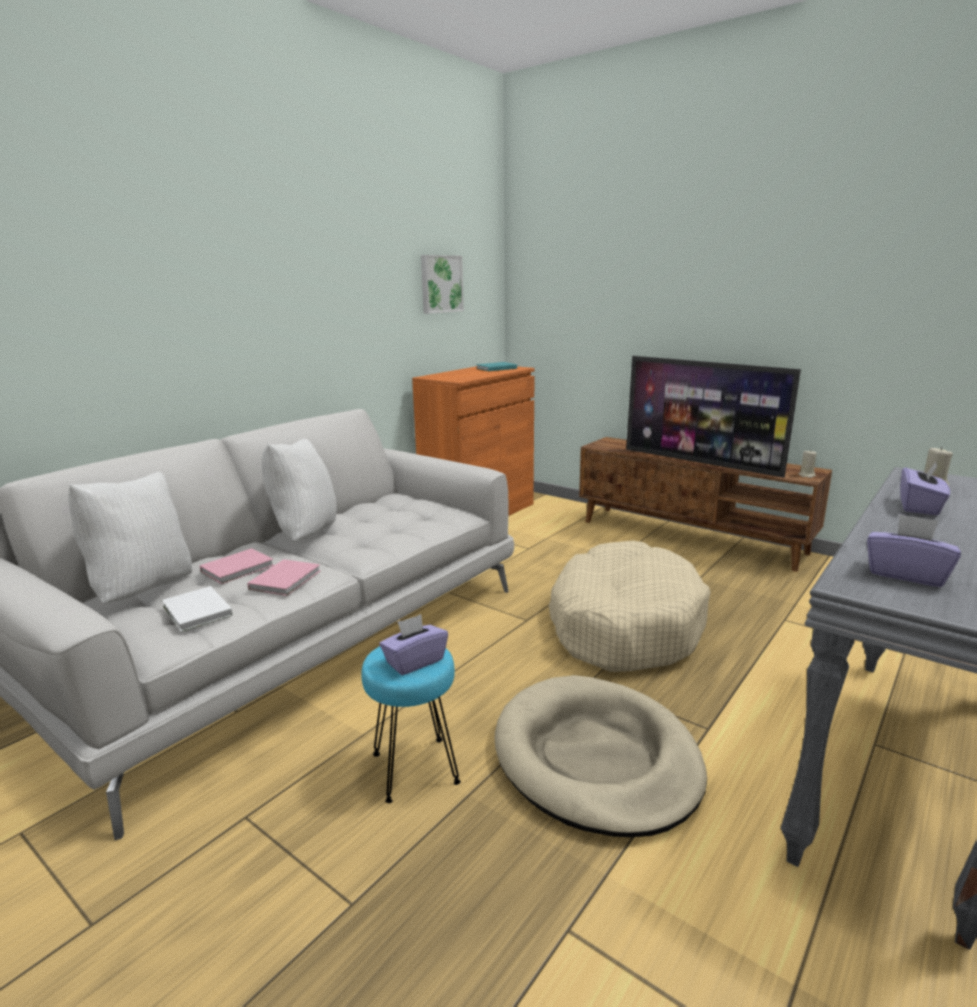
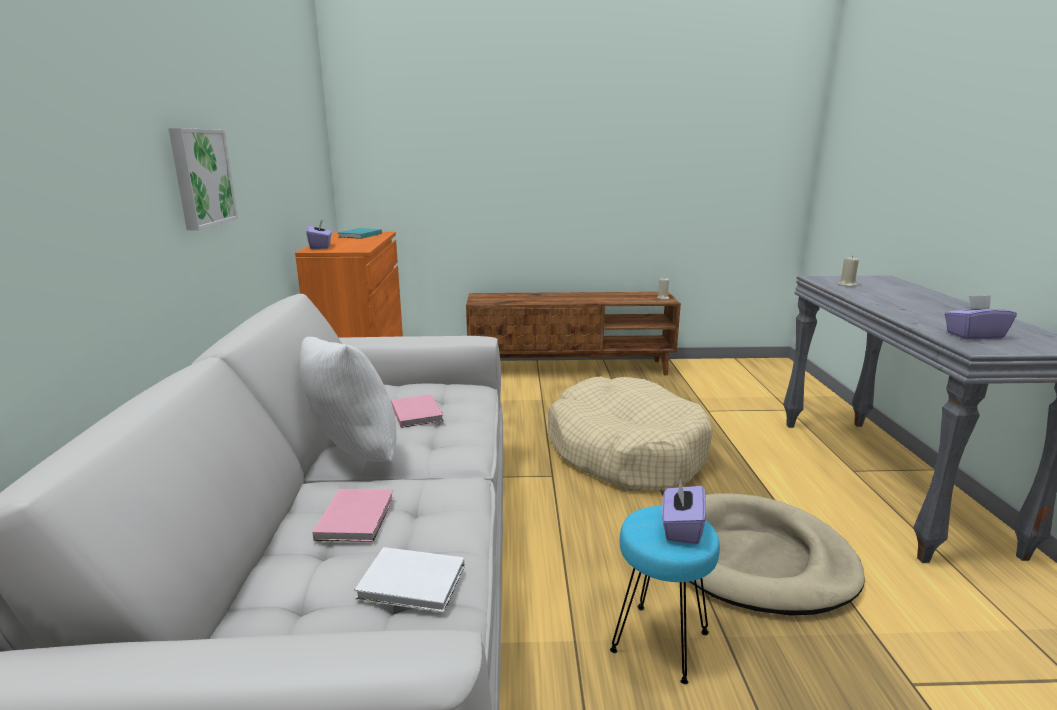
camera: 40 degrees left, 0 degrees up
white pillow [68,472,192,604] -> none
pink book [247,559,321,596] -> pink book moved to [391,394,444,428]
picture [421,255,464,314] -> picture moved to [168,128,238,230]
television [626,356,801,478] -> none
purple tissue box [900,462,950,515] -> purple tissue box moved to [306,220,332,249]

